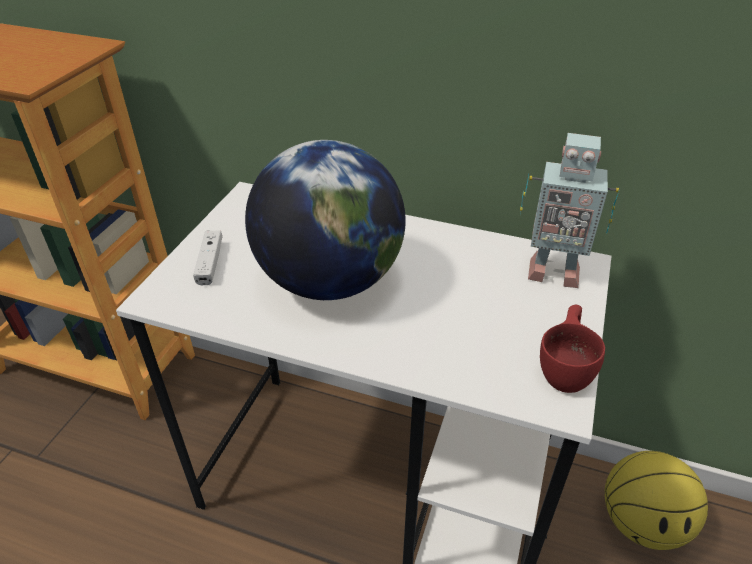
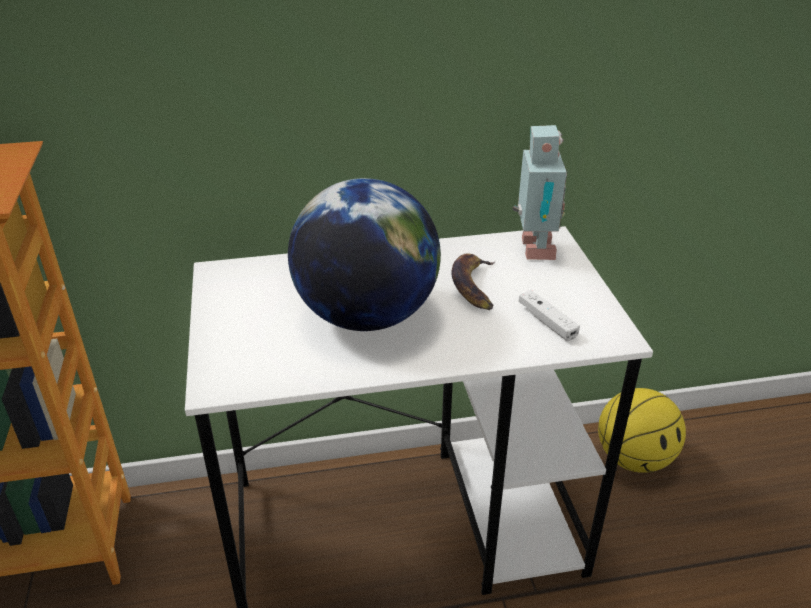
camera: 30 degrees left, 5 degrees down
white game controller [193,231,222,285] -> white game controller moved to [518,290,580,341]
toy robot [520,133,619,288] -> toy robot turned 75 degrees counterclockwise [513,125,567,260]
red cup [540,305,605,393] -> none
none -> banana [451,253,495,310]

